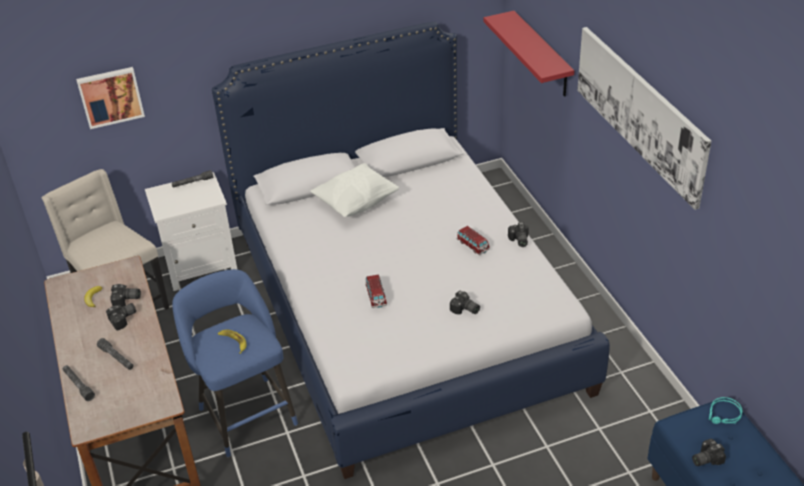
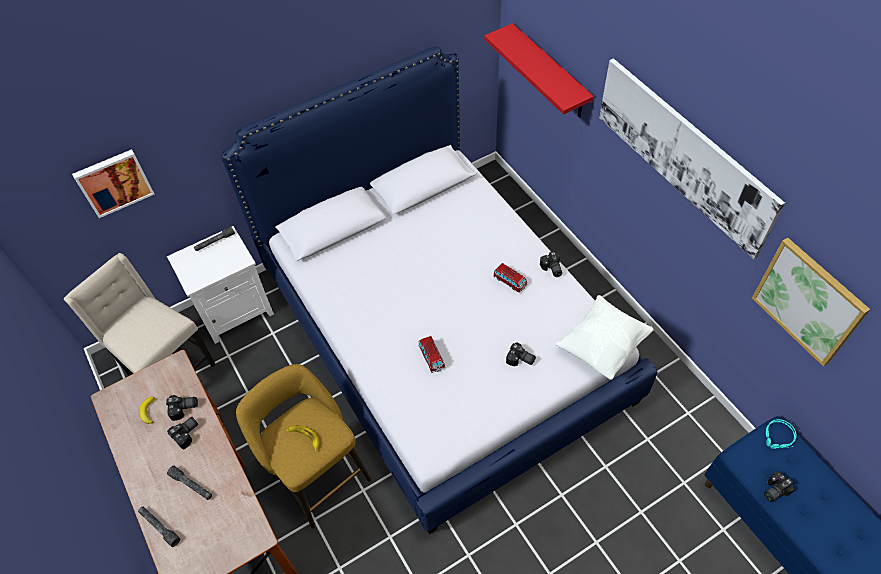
camera: 10 degrees left, 15 degrees up
blue stool [172,269,298,457] -> yellow stool [236,364,371,529]
white pillow [310,163,399,217] -> white pillow moved to [556,295,653,380]
none -> picture [752,238,870,366]

